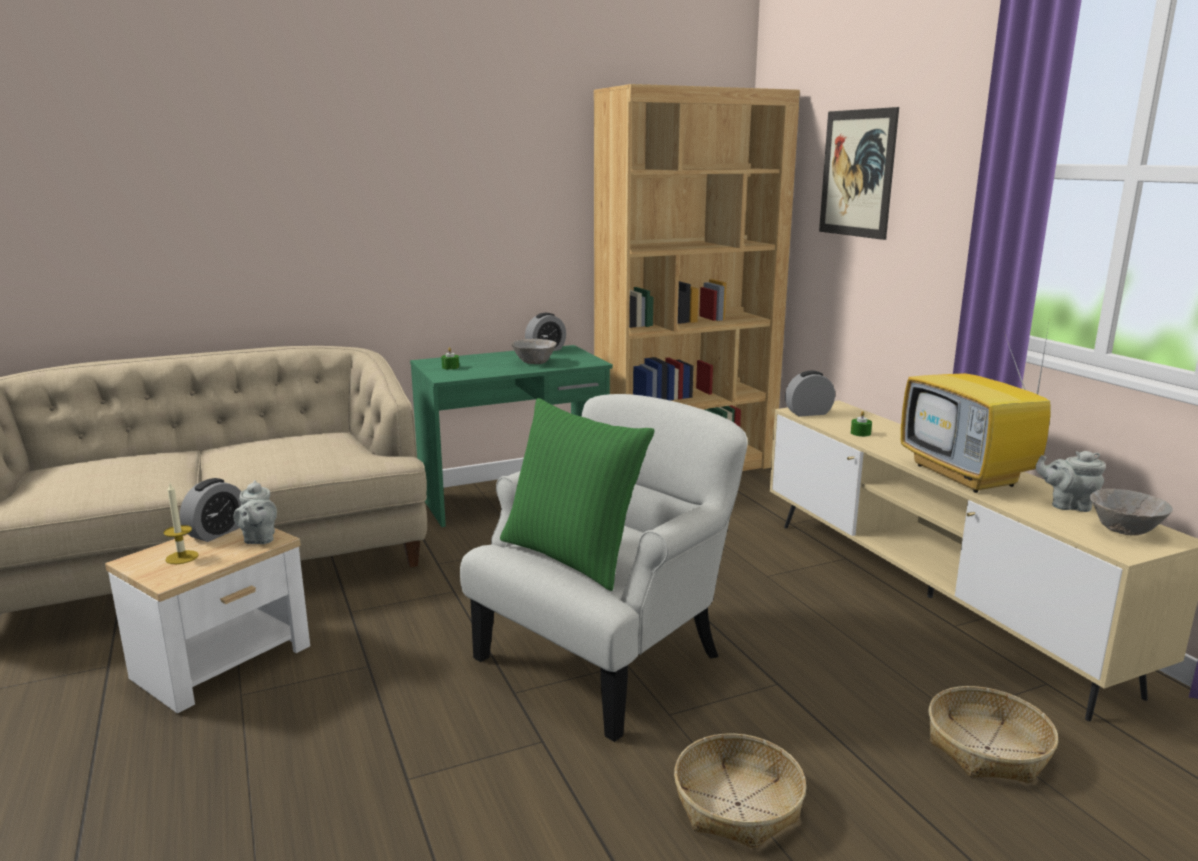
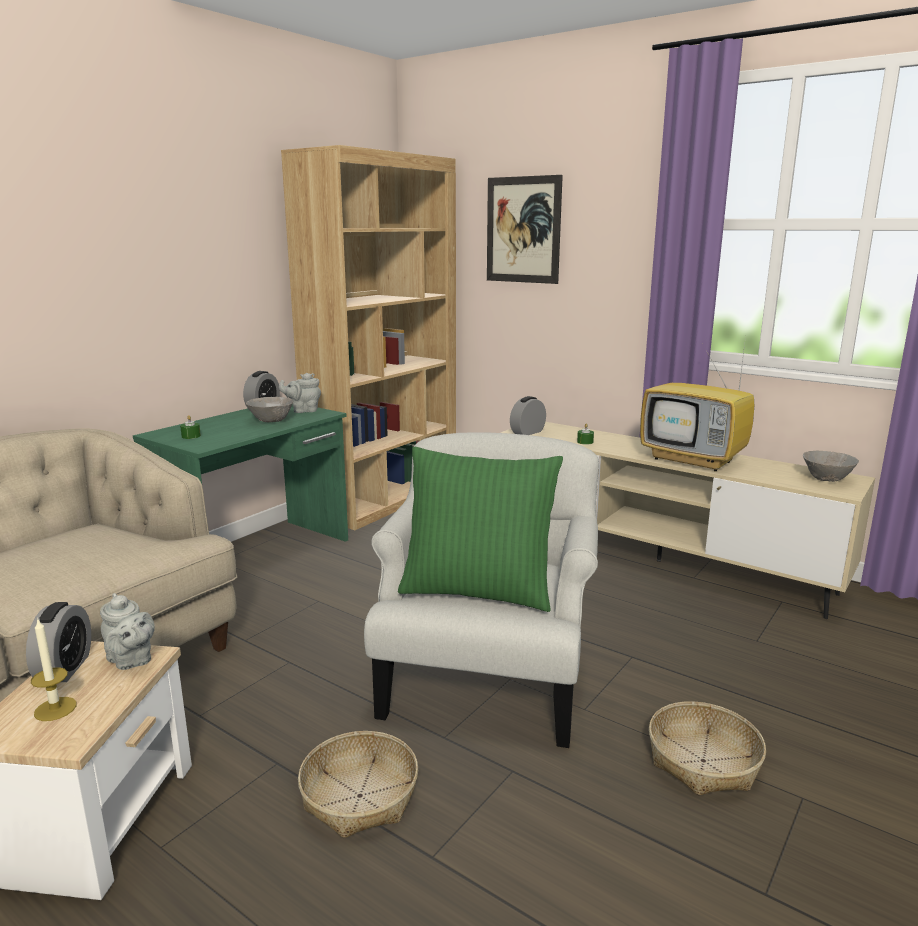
camera: 30 degrees left, 0 degrees up
basket [928,686,1058,783] -> basket moved to [298,731,418,838]
grey teapot [1036,451,1106,512] -> grey teapot moved to [279,373,321,413]

